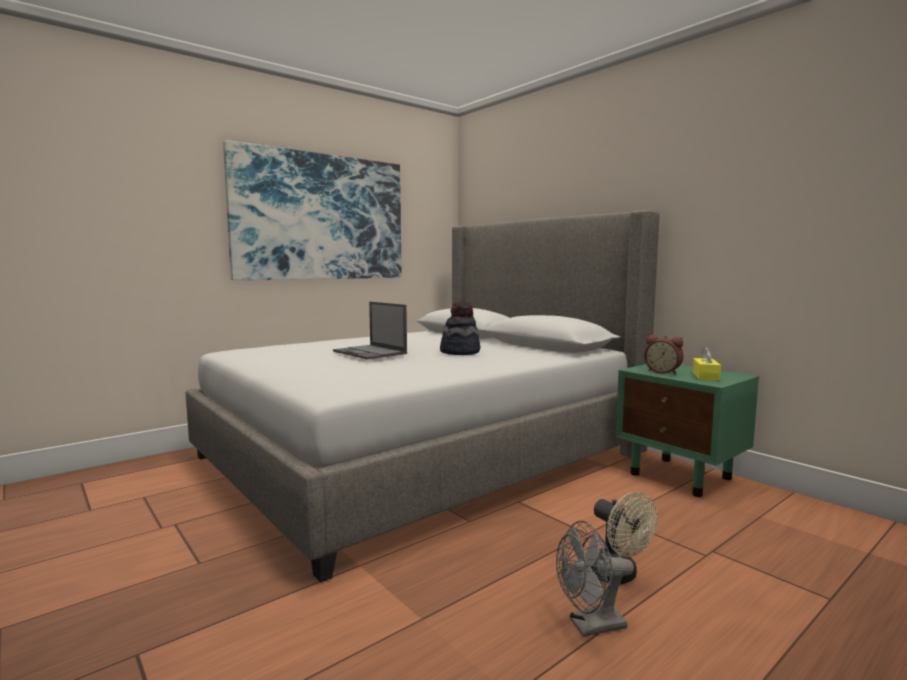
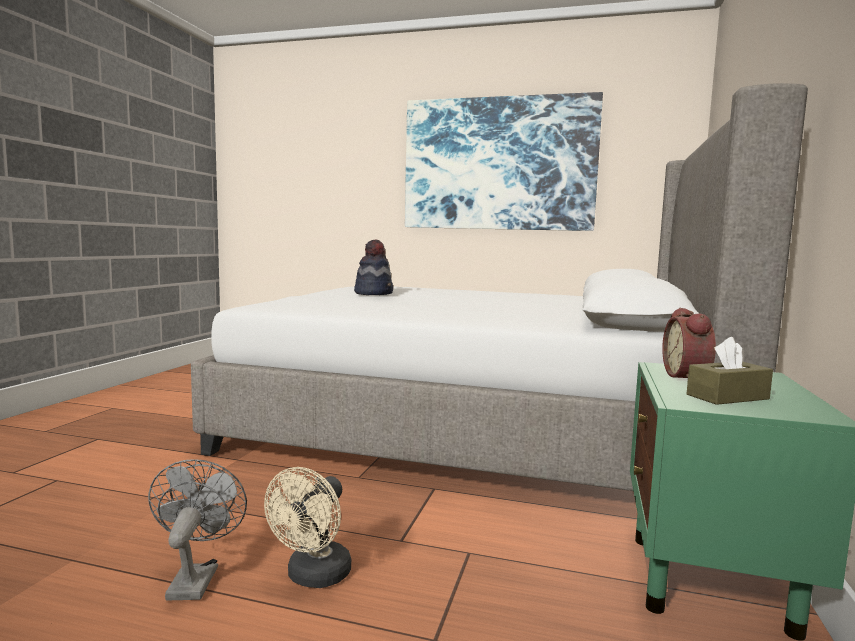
camera: 55 degrees right, 0 degrees up
laptop [333,302,407,360] -> none
hat [440,300,480,355] -> hat moved to [354,240,393,295]
grey fan [556,520,634,637] -> grey fan turned 45 degrees clockwise [148,459,247,601]
yellow tissue box [693,347,721,381] -> brown tissue box [687,337,773,405]

